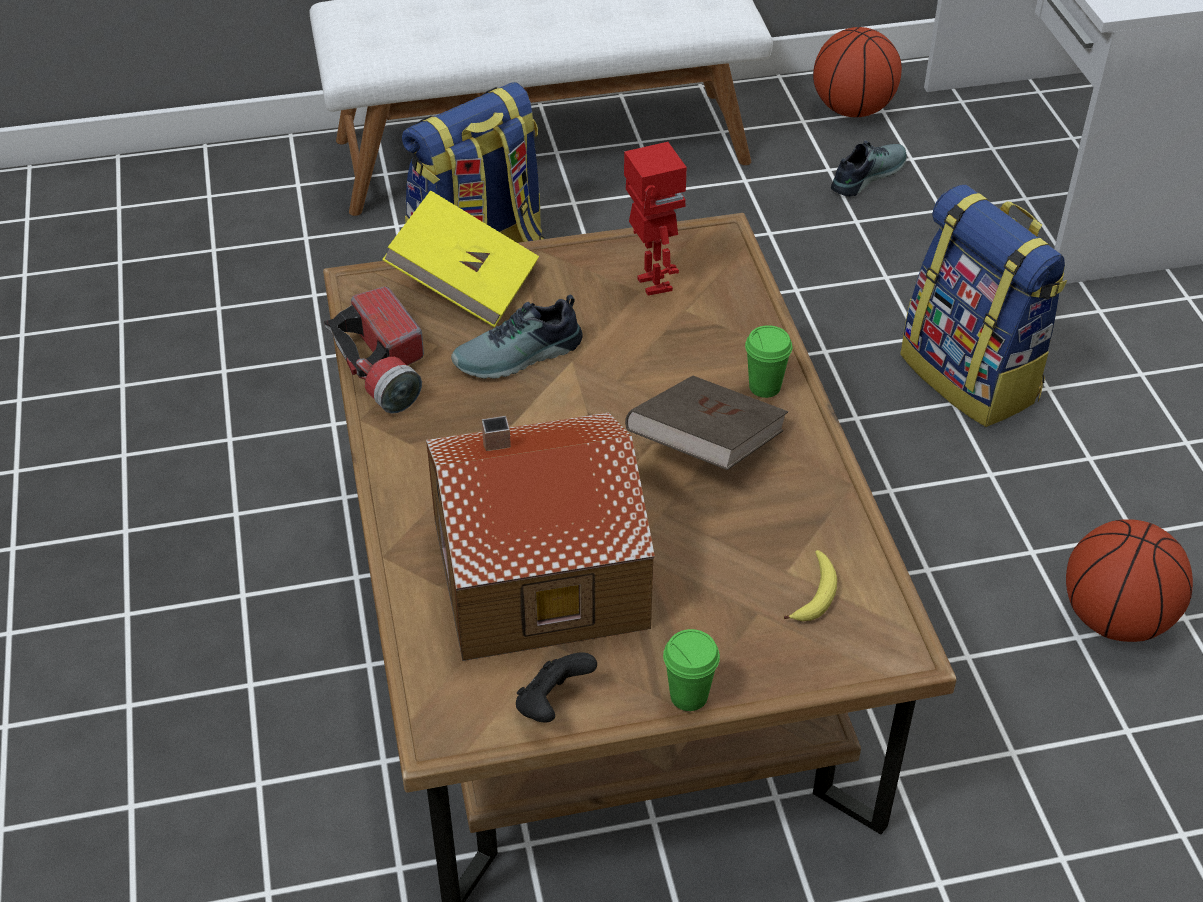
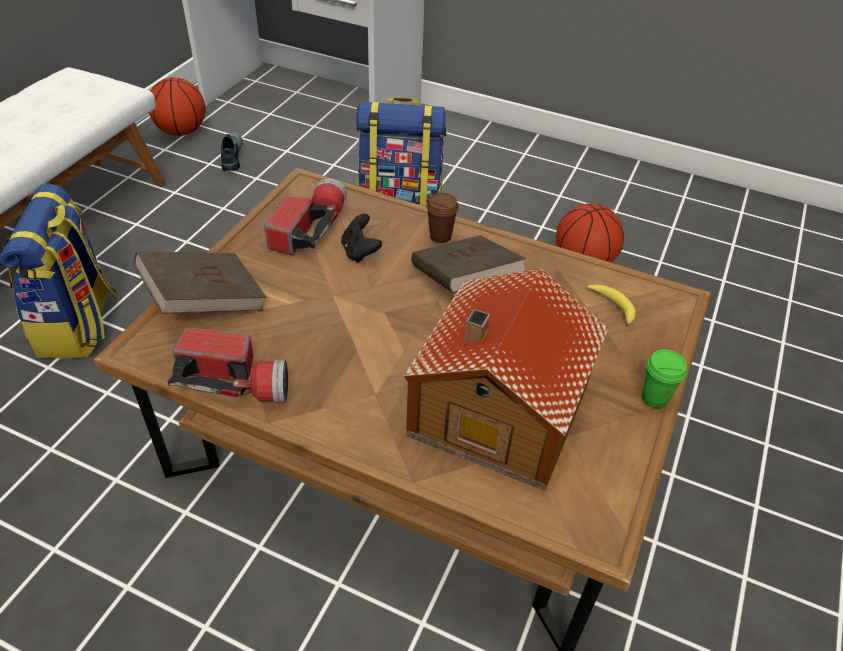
camera: 55 degrees left, 0 degrees up
yellow book [382,191,539,327] -> brown book [134,251,267,314]
shoe [451,295,582,379] -> none
black game controller [516,652,597,723] -> black game controller moved to [341,214,382,263]
toy robot [624,142,687,295] -> flashlight [264,179,347,255]
green cup [745,325,792,398] -> brown cup [426,193,459,243]

